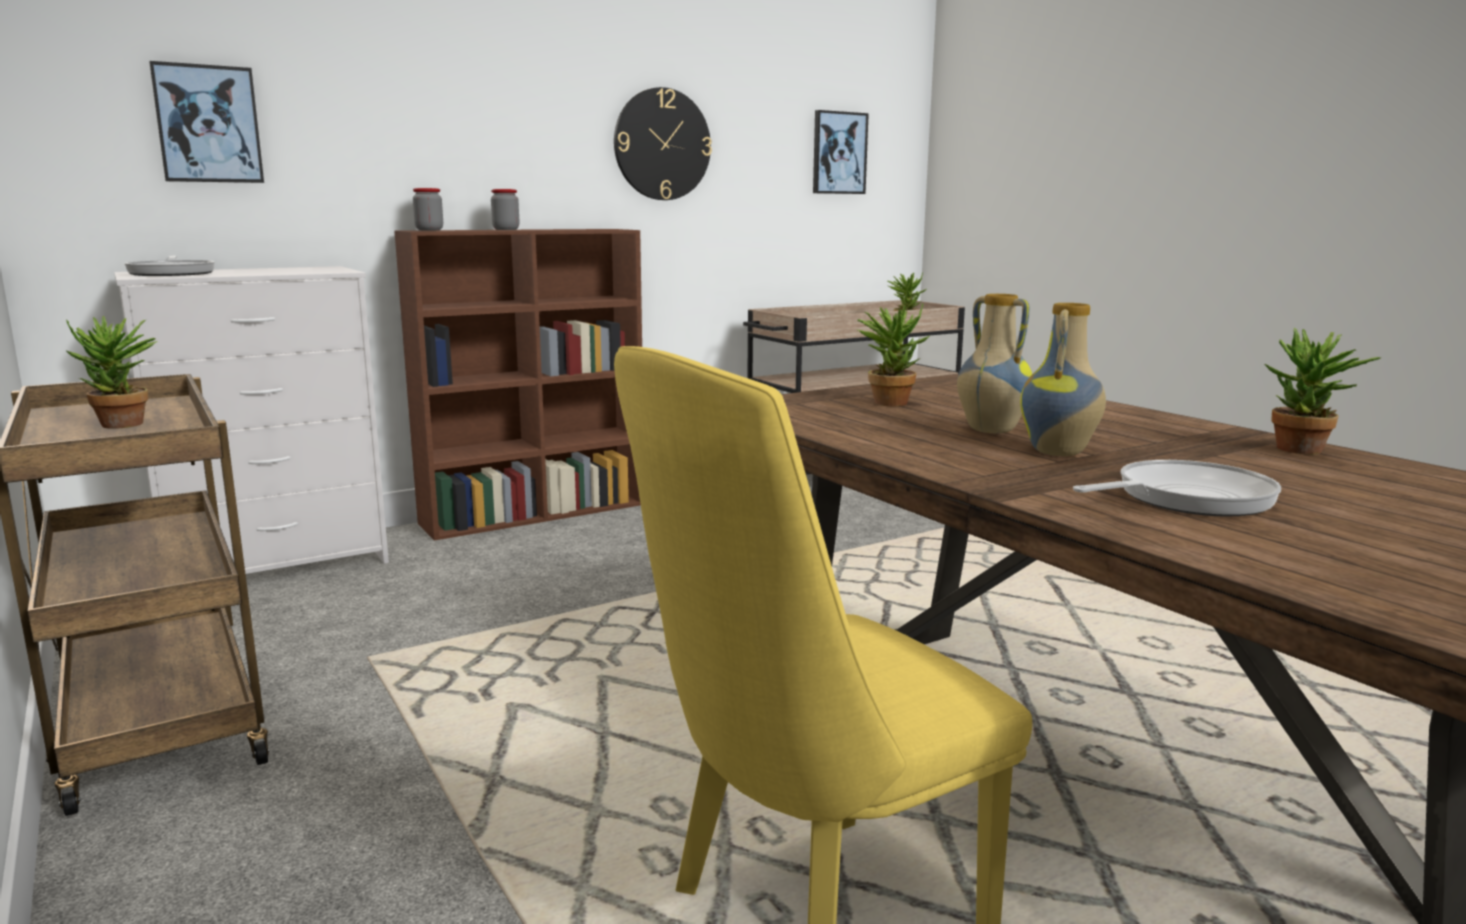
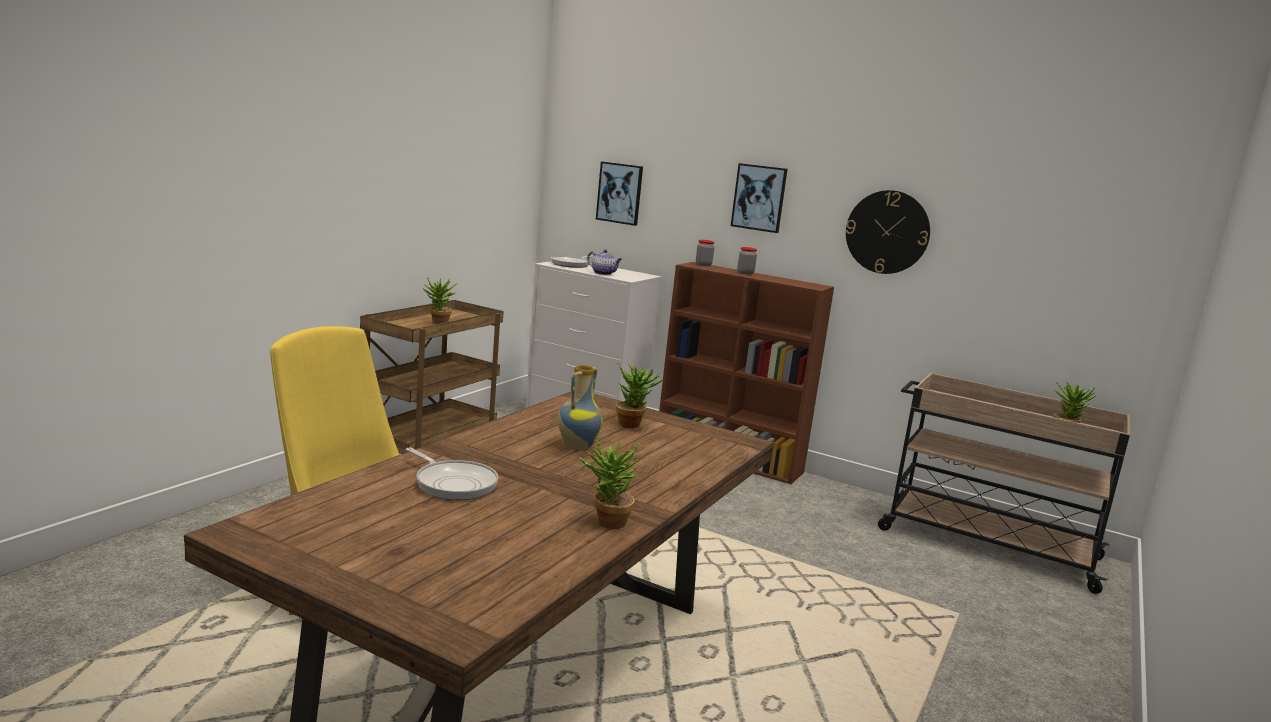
camera: 60 degrees right, 0 degrees up
picture [813,110,869,194] -> picture moved to [731,163,788,233]
vase [1020,303,1106,456] -> none
none -> teapot [587,249,622,275]

